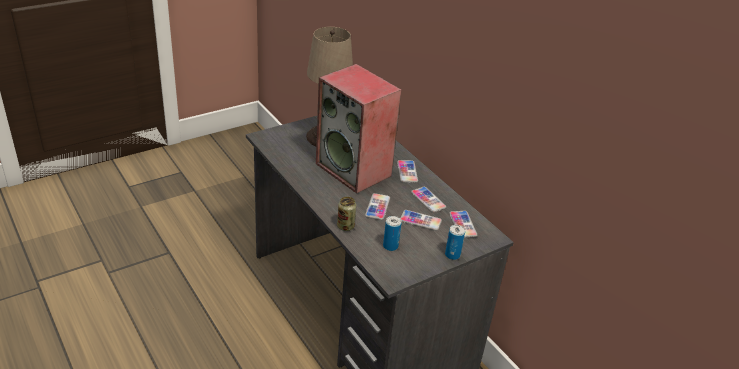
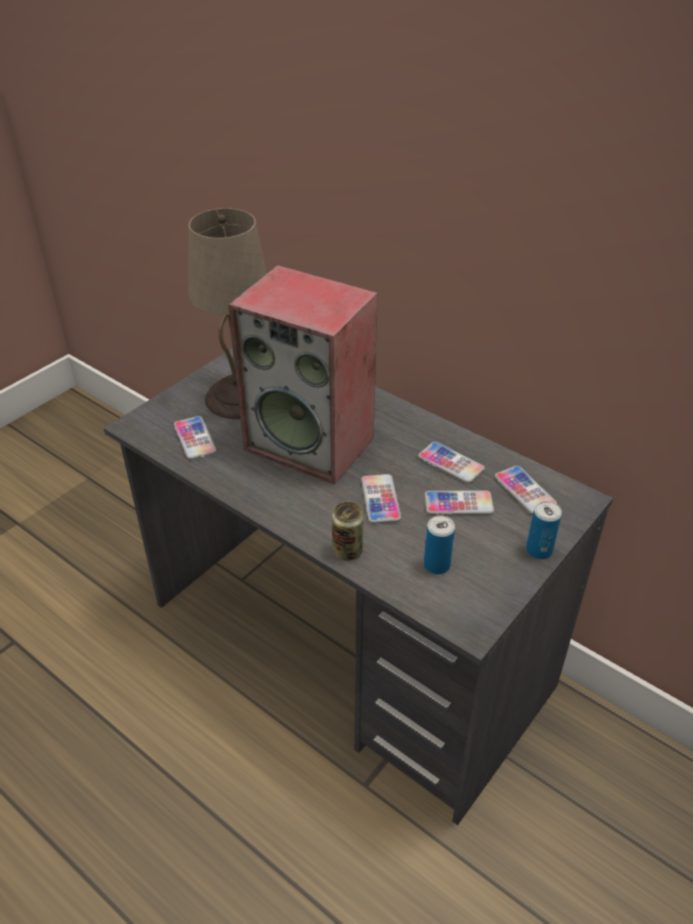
camera: 15 degrees left, 5 degrees up
phone [397,160,418,183] -> phone moved to [174,416,217,460]

